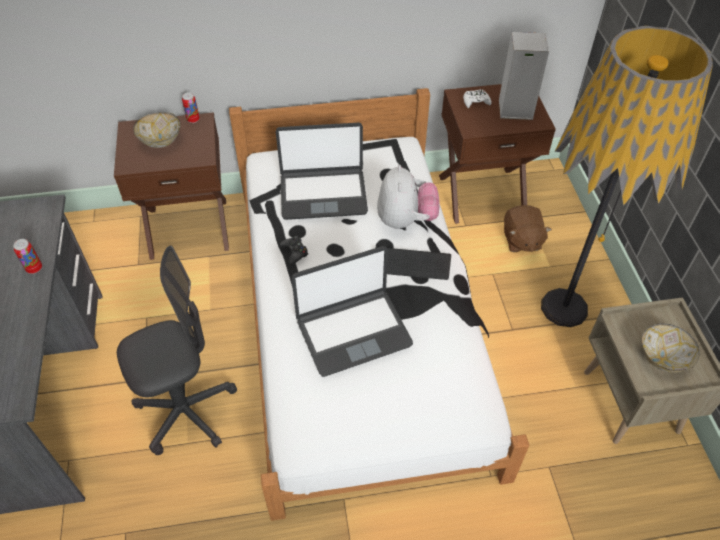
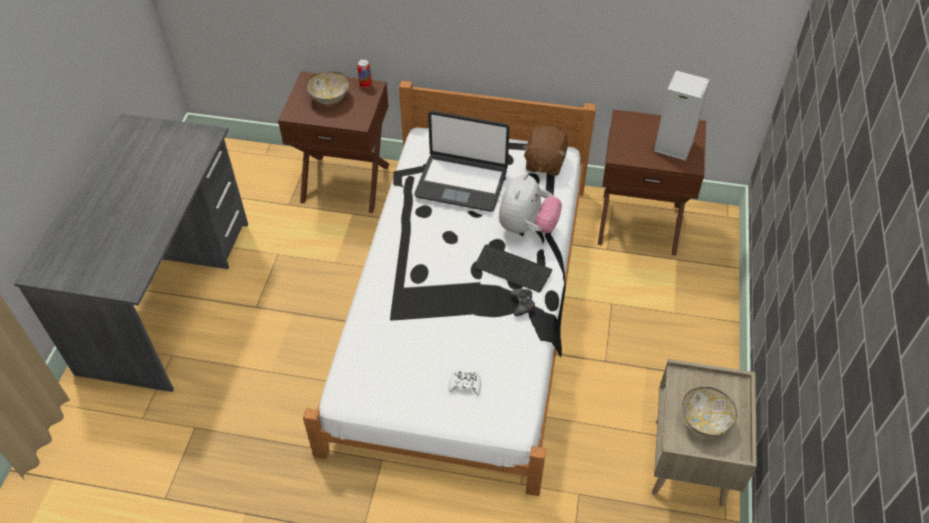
camera: 20 degrees right, 0 degrees up
can [13,239,42,274] -> none
grey office chair [117,245,237,455] -> none
black game controller [280,236,308,264] -> black game controller moved to [510,289,535,316]
laptop [292,246,413,377] -> none
white game controller [463,89,492,108] -> white game controller moved to [449,369,481,395]
brown plush toy [504,205,552,252] -> brown plush toy moved to [523,125,568,176]
floor lamp [541,26,713,327] -> none

